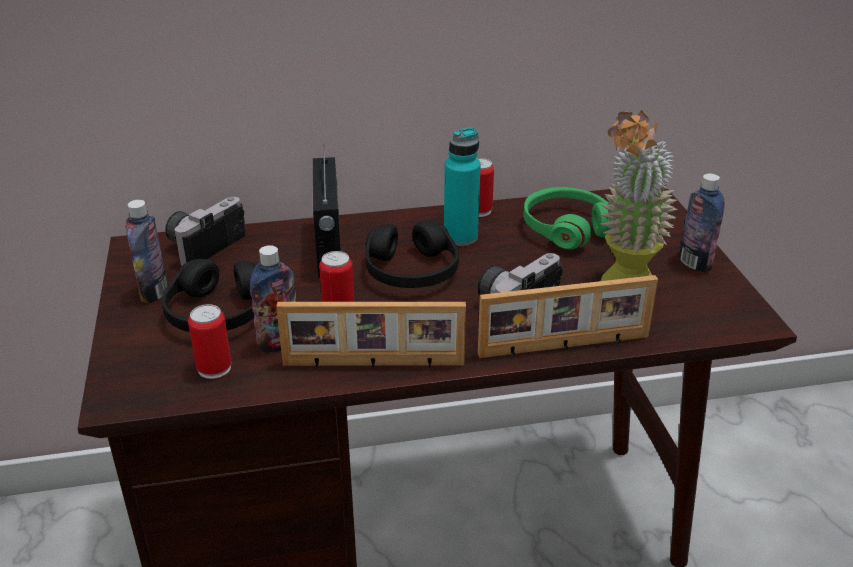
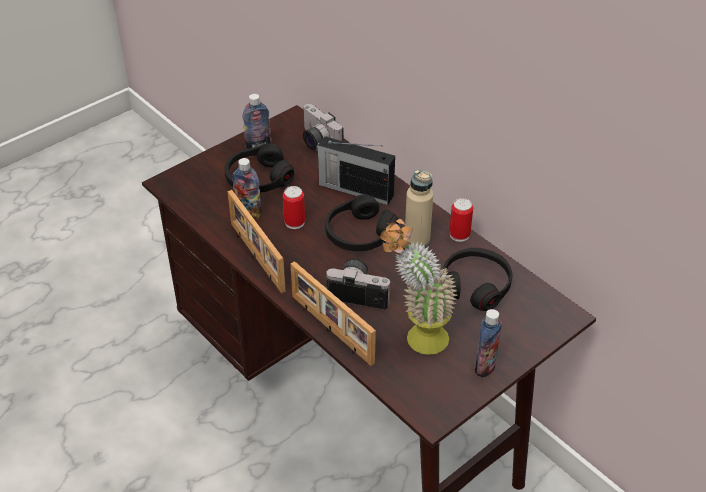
camera: 60 degrees right, 10 degrees up
camera [165,197,246,266] -> camera turned 135 degrees counterclockwise [303,104,344,150]
can [188,304,232,379] -> none
radio [313,145,341,278] -> radio turned 60 degrees clockwise [316,136,395,205]
turquoise bottle [444,127,481,246] -> beige bottle [404,170,433,247]
green headphones [524,187,611,249] -> black headphones [443,248,512,311]

